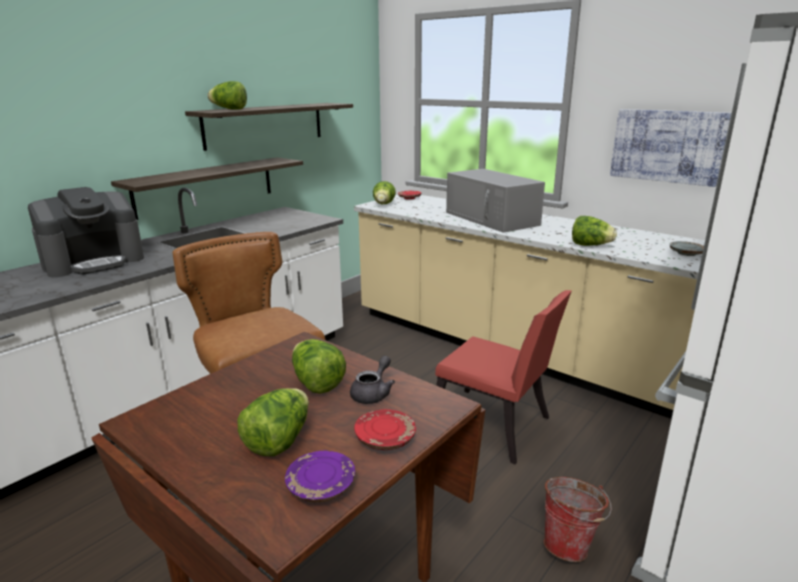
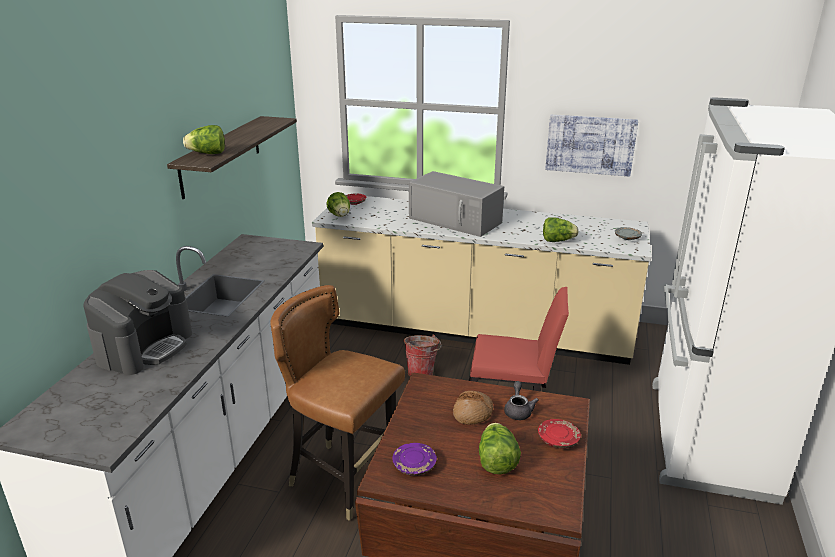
camera: 25 degrees left, 5 degrees up
shelf [111,157,303,220] -> none
purple plate [285,451,355,503] -> purple plate moved to [392,443,437,476]
lettuce [292,339,346,394] -> bread [453,391,493,425]
bucket [544,477,612,562] -> bucket moved to [404,335,441,376]

